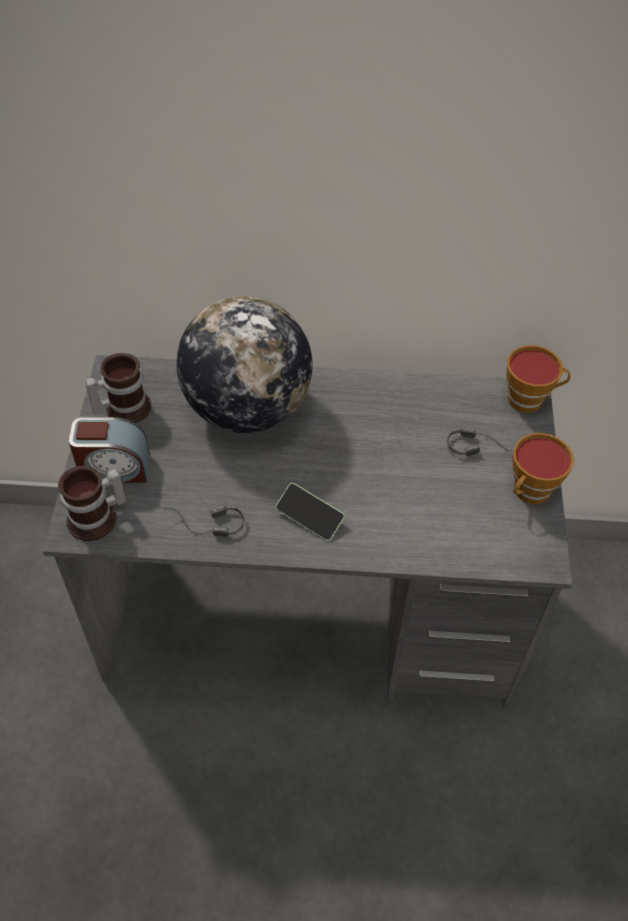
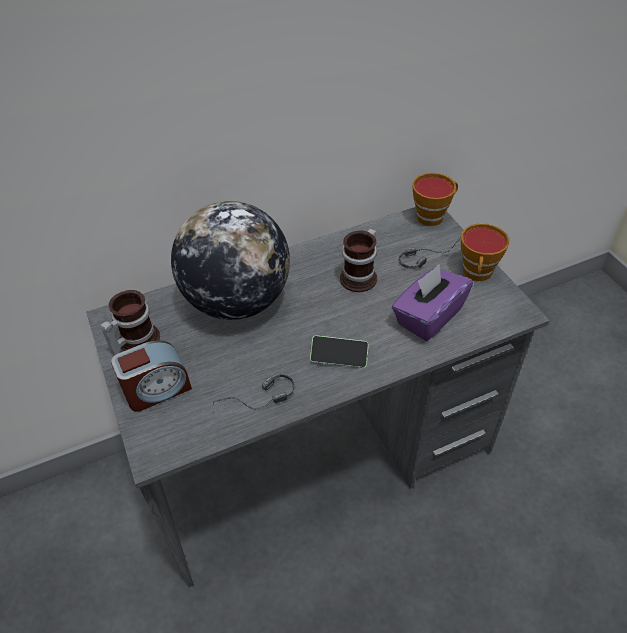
camera: 25 degrees left, 5 degrees down
mug [58,466,127,541] -> mug moved to [340,229,377,292]
none -> purple tissue box [392,264,473,341]

